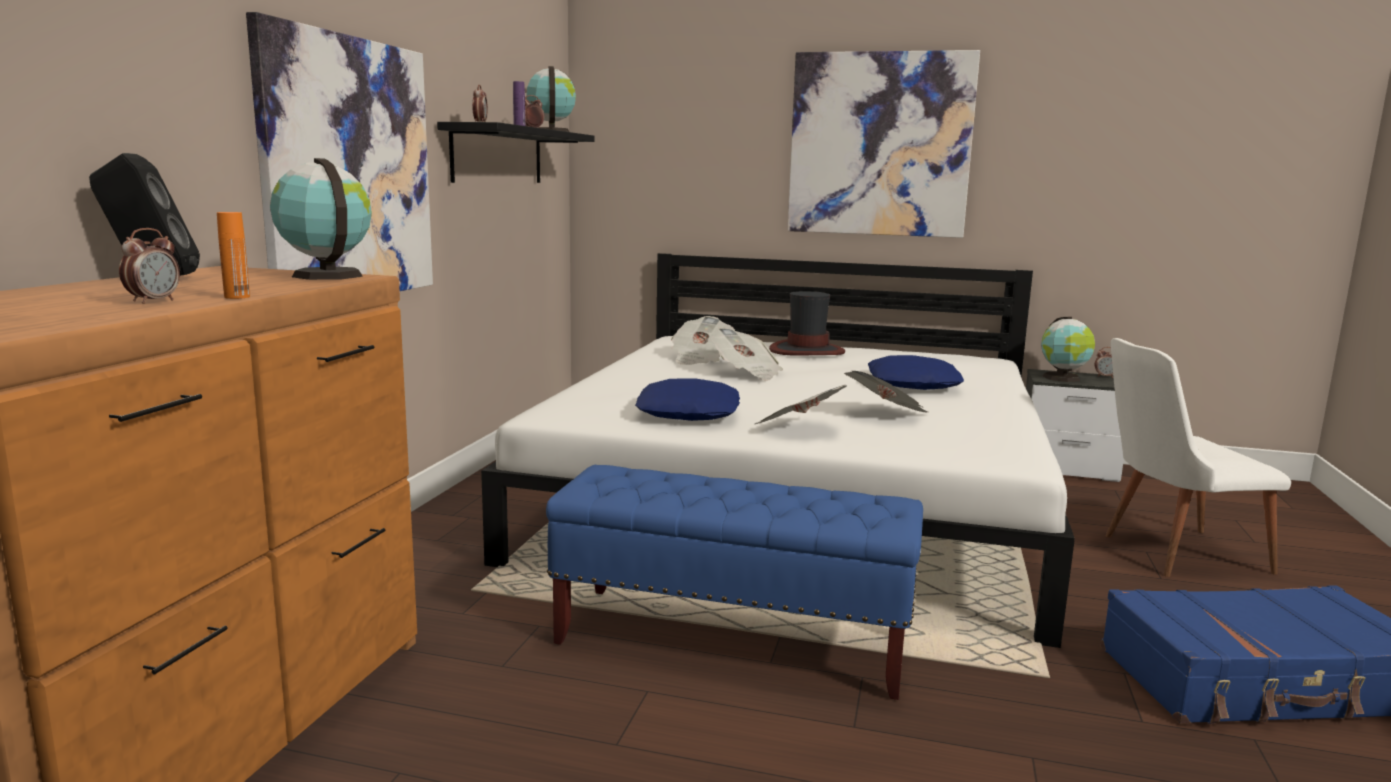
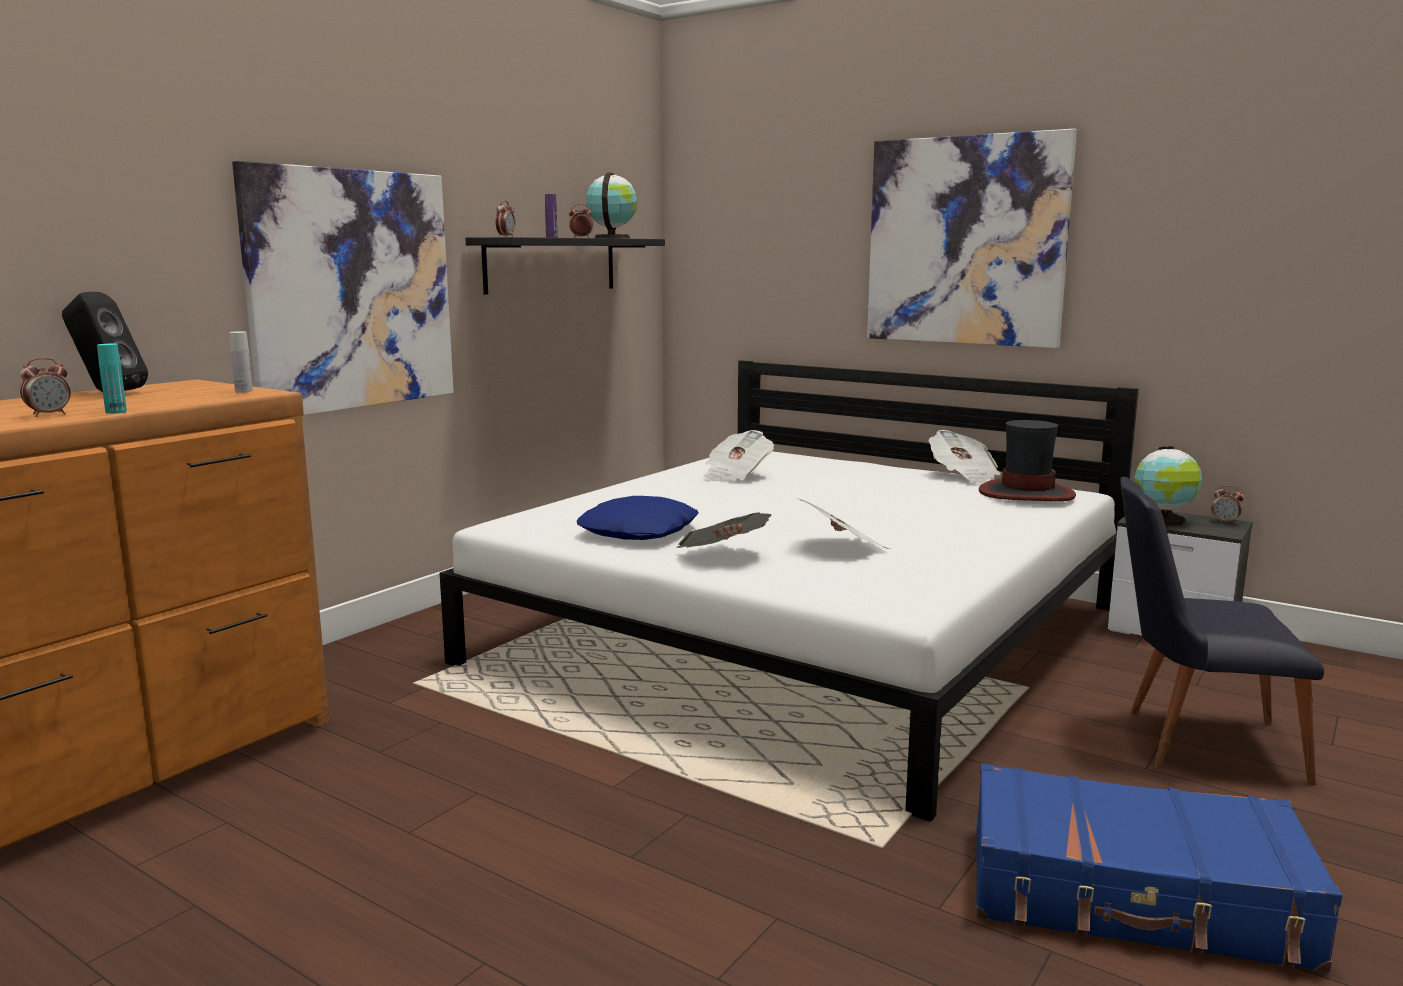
camera: 20 degrees right, 0 degrees up
orange bottle [217,212,250,299] -> turquoise bottle [97,344,127,414]
globe [270,158,372,280] -> white bottle [229,331,253,393]
blue bench [546,465,923,700] -> none
newspaper [712,327,783,381] -> newspaper moved to [929,430,1001,484]
hat [769,291,845,356] -> hat moved to [979,420,1076,501]
blue pillow [868,355,964,390] -> none
white chair [1105,338,1291,577] -> black chair [1120,477,1324,786]

